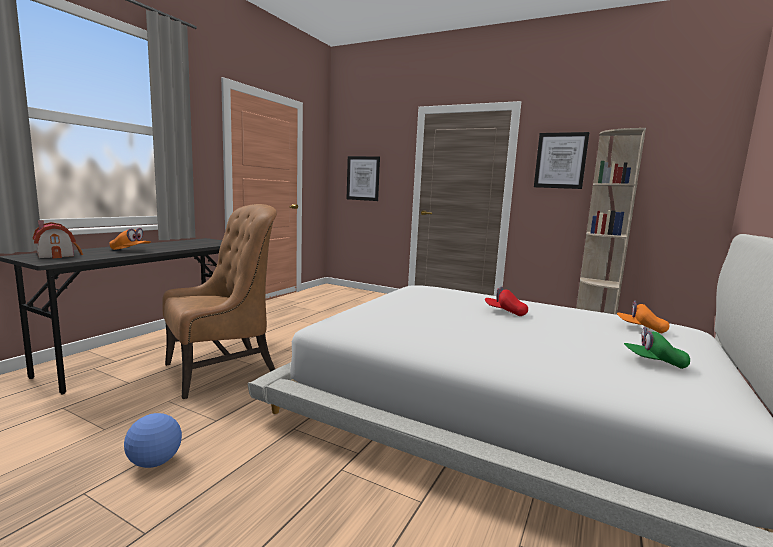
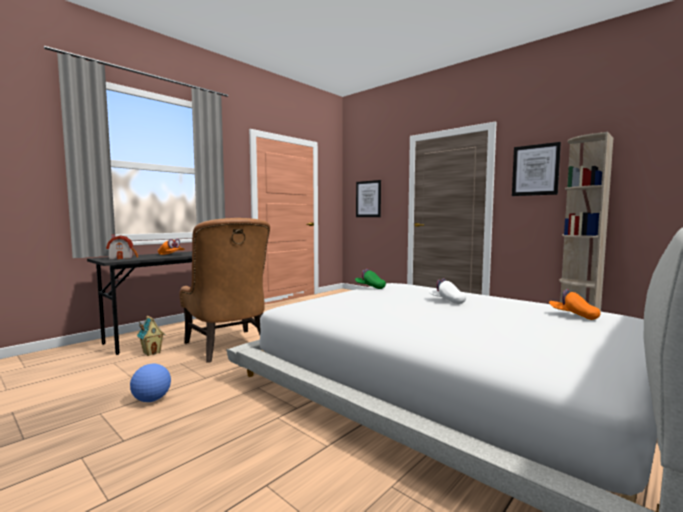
camera: 15 degrees right, 5 degrees down
brown chair [162,204,277,399] -> brown chair turned 75 degrees clockwise [179,218,270,363]
red cap [485,286,528,316] -> white cap [428,278,466,304]
green cap [624,327,690,369] -> green cap moved to [355,269,386,289]
none -> toy house [137,316,165,356]

